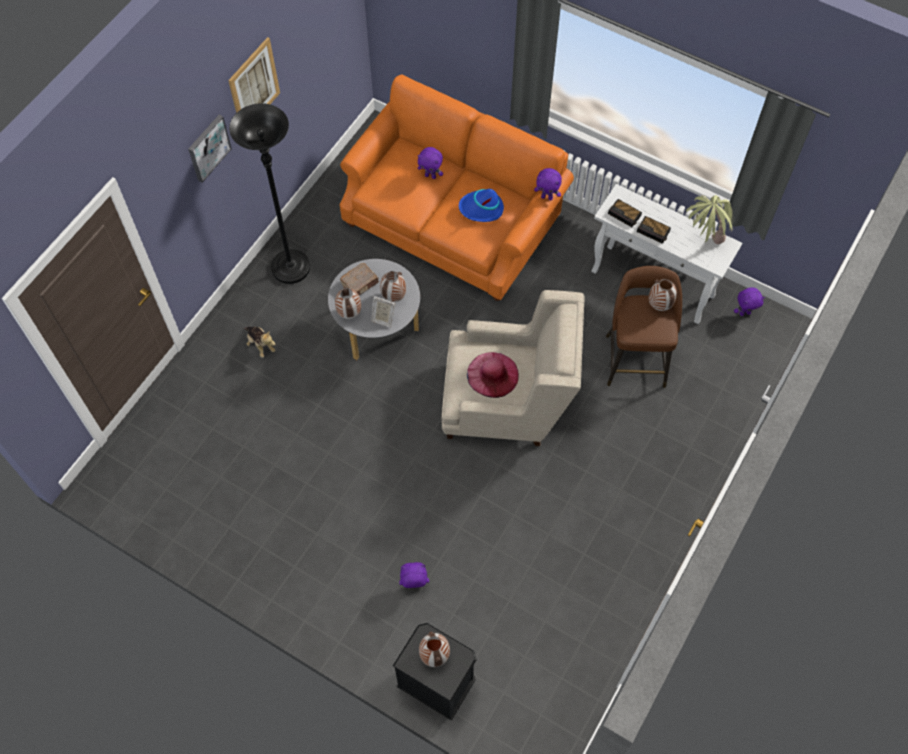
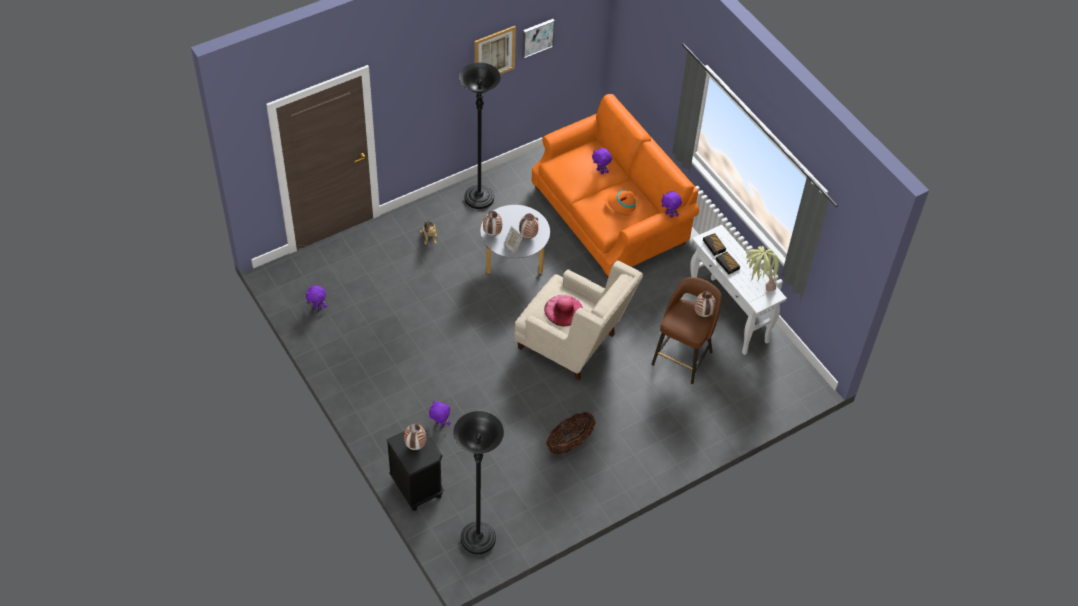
camera: 25 degrees right, 10 degrees down
picture [188,115,232,183] -> picture moved to [522,19,555,58]
brown book [340,263,379,295] -> none
blue hat [459,189,504,222] -> orange hat [605,191,639,216]
purple plush toy [734,288,765,316] -> purple plush toy moved to [305,285,327,310]
none -> black floor lamp [453,411,504,554]
none -> basket [546,412,596,455]

